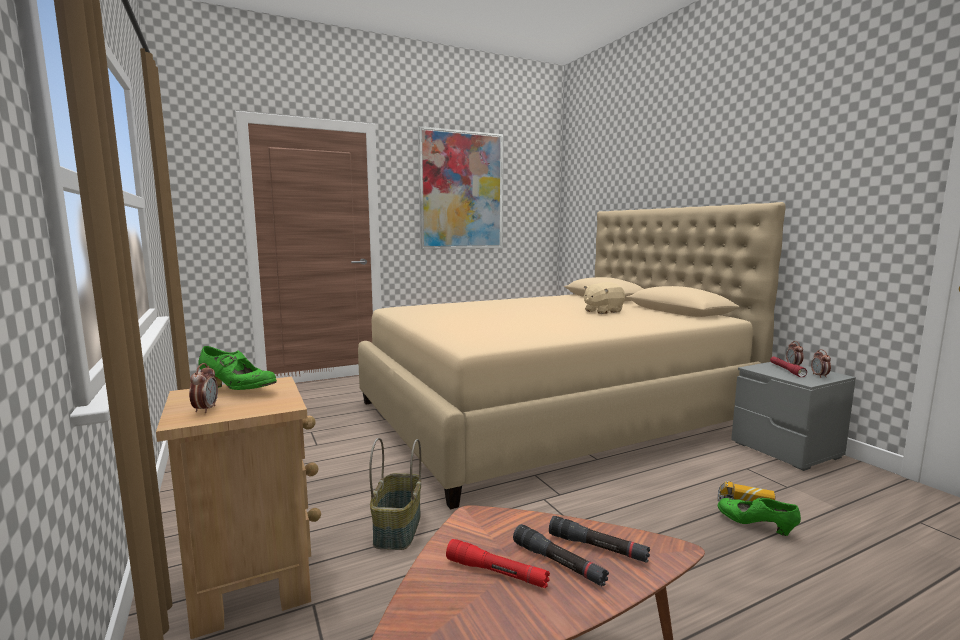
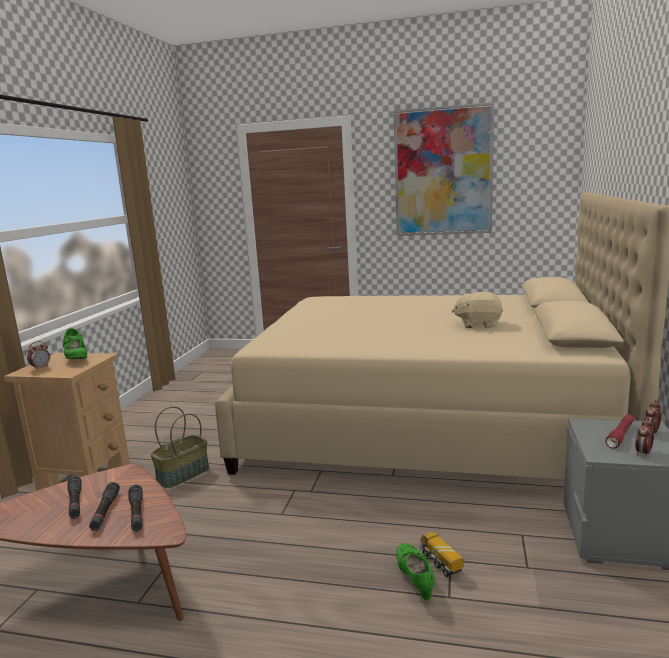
camera: 40 degrees right, 5 degrees up
red flashlight [446,539,550,588] -> black flashlight [67,476,82,519]

